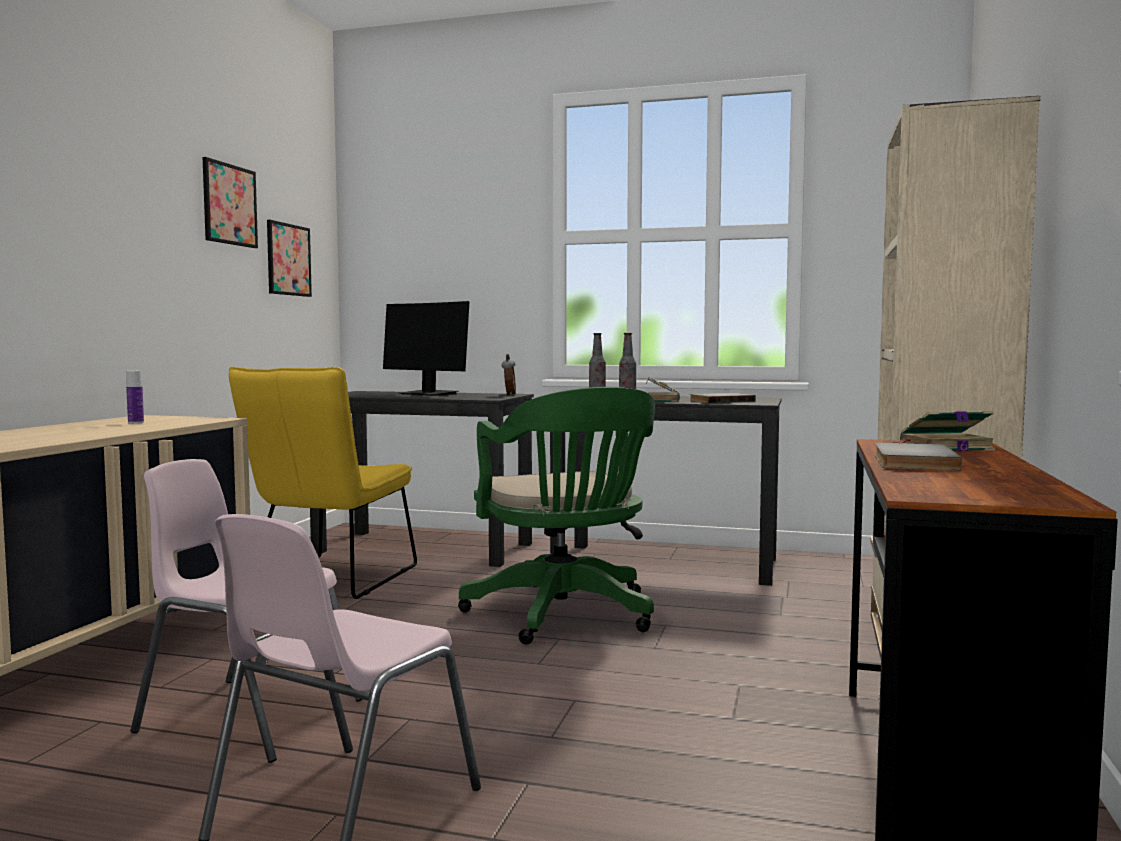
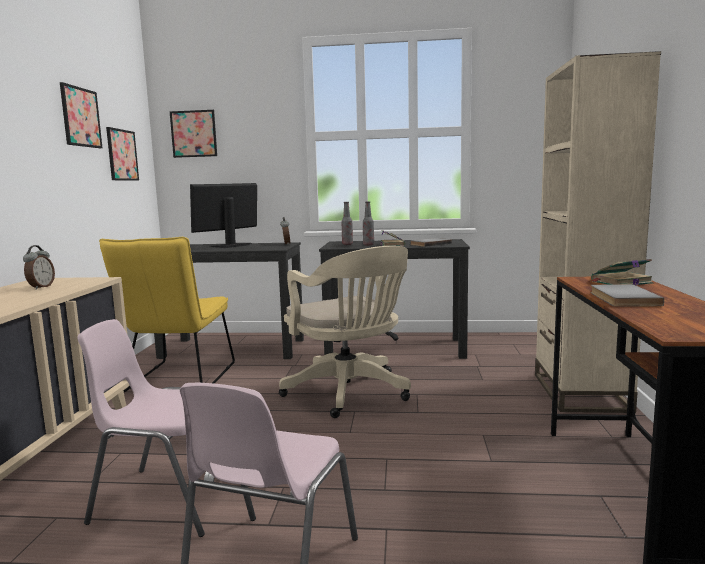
camera: 10 degrees left, 5 degrees up
bottle [126,371,144,424] -> alarm clock [23,245,55,290]
monitor [383,301,469,396] -> monitor turned 105 degrees clockwise [190,183,257,248]
green office chair [458,387,655,644] -> beige office chair [279,246,411,418]
none -> picture [170,110,217,158]

